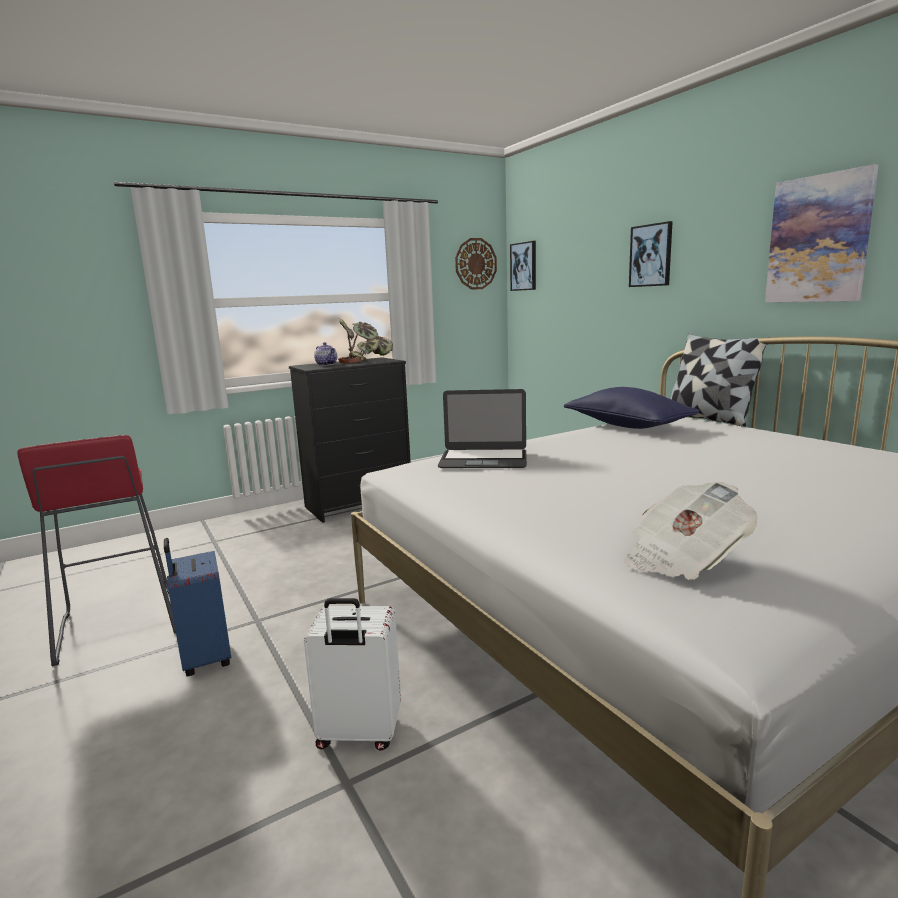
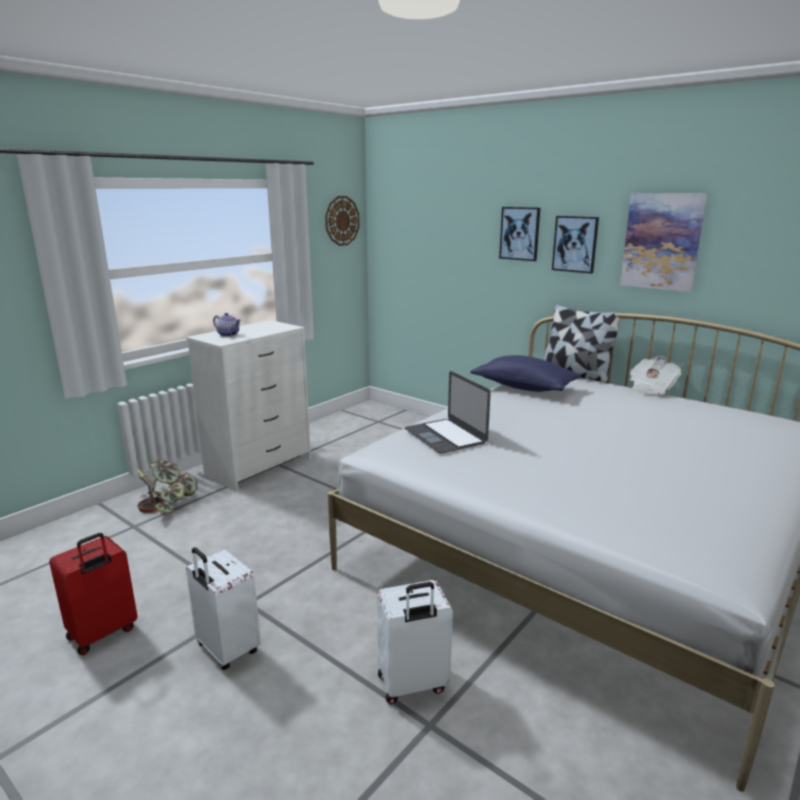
camera: 20 degrees left, 5 degrees up
red stool [17,435,176,666] -> red suitcase [49,533,138,655]
blue suitcase [164,538,231,677] -> white suitcase [186,547,261,670]
black dresser [289,357,411,523] -> white dresser [186,320,311,492]
potted plant [338,319,393,363] -> potted plant moved to [137,459,198,513]
laptop [437,389,527,468] -> laptop turned 75 degrees clockwise [405,371,491,454]
picture [510,241,536,291] -> picture moved to [552,216,599,274]
newspaper [624,482,758,580] -> newspaper moved to [629,356,681,394]

